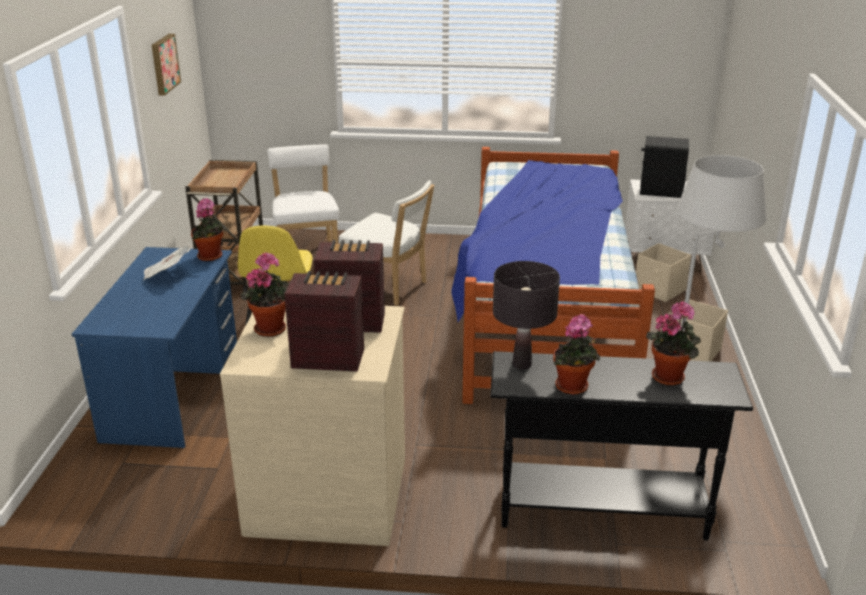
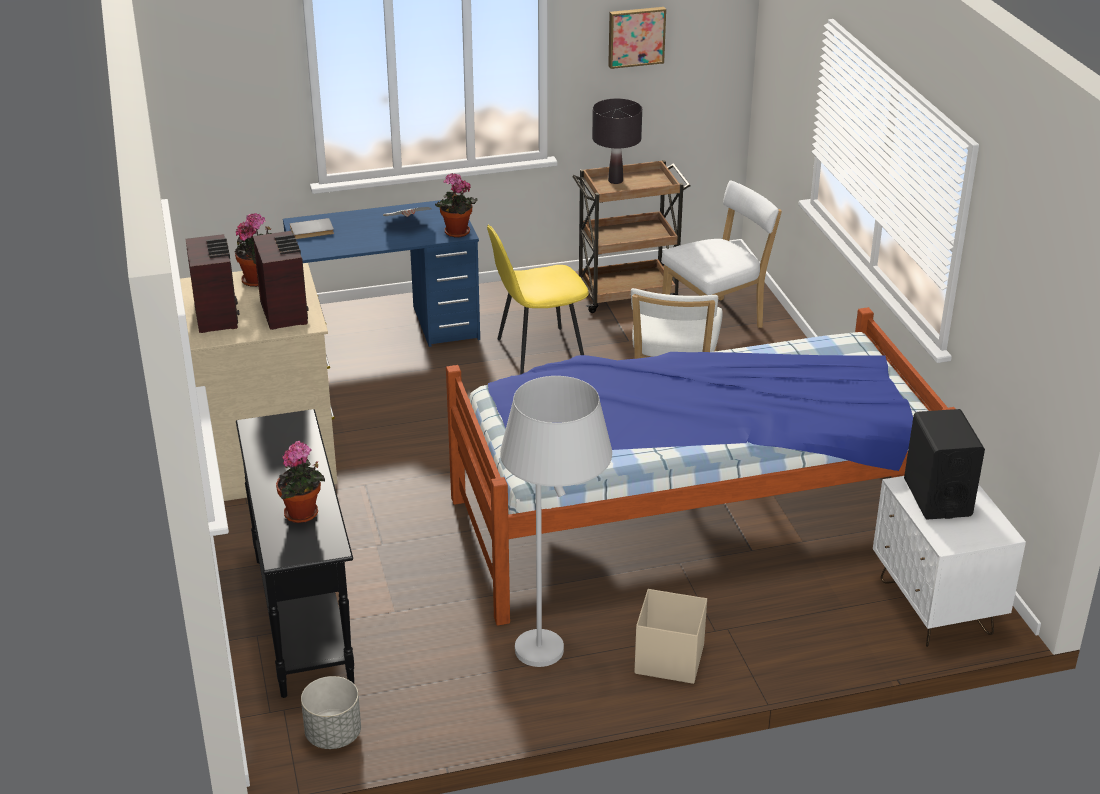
camera: 70 degrees right, 5 degrees up
black table lamp [493,261,560,369] -> black table lamp moved to [592,99,642,184]
potted plant [553,314,600,395] -> none
beige storage box [636,243,691,302] -> none
none -> grey book [290,218,334,239]
none -> grey planter [301,676,361,749]

